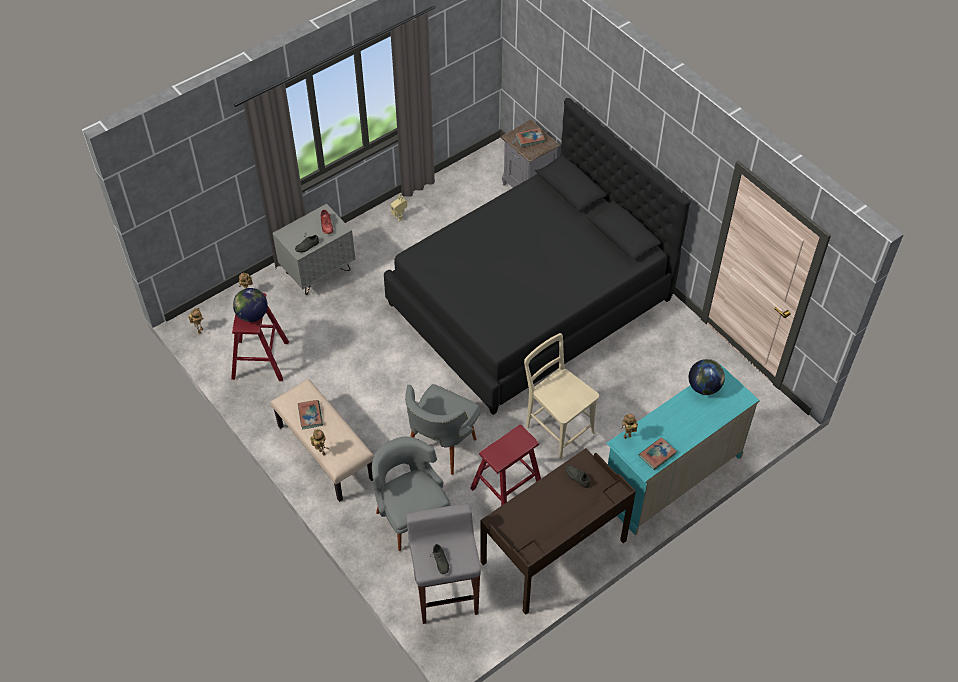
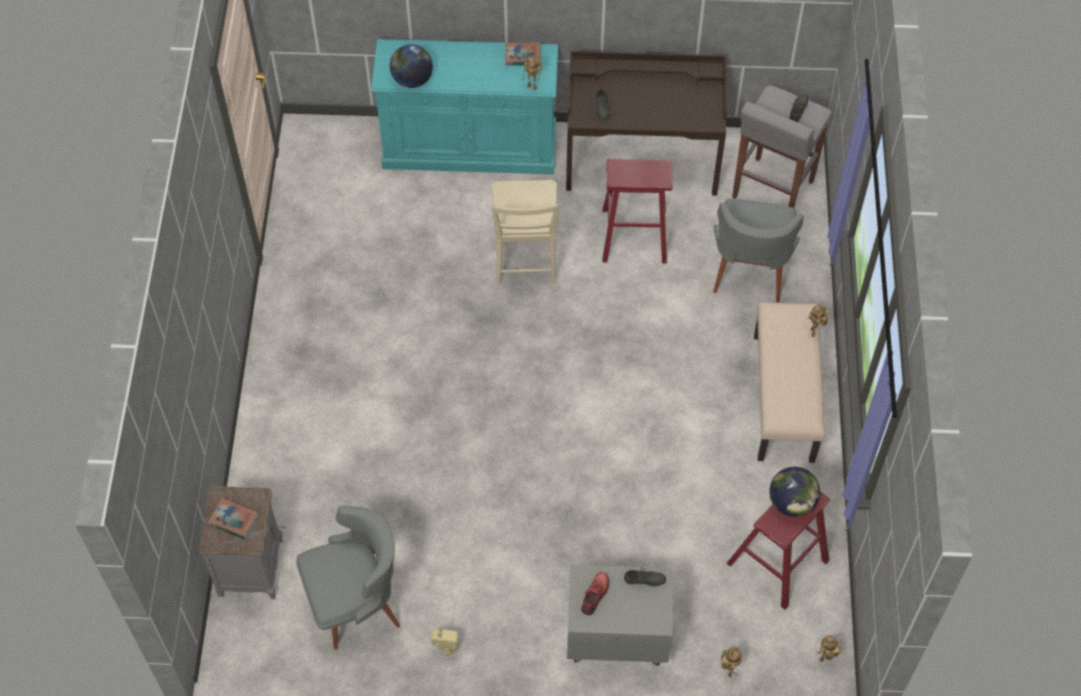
camera: 140 degrees left, 5 degrees up
book [298,400,323,429] -> none
black bed [384,98,690,415] -> none
grey chair [405,384,481,475] -> grey chair moved to [296,506,400,649]

